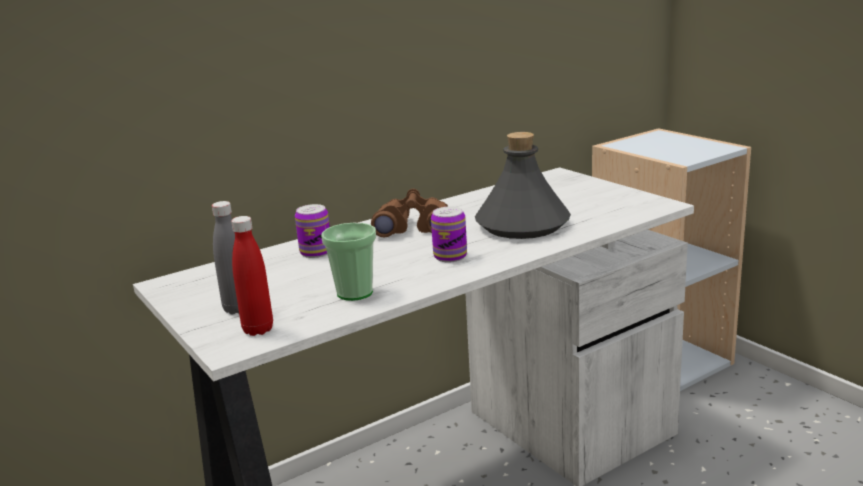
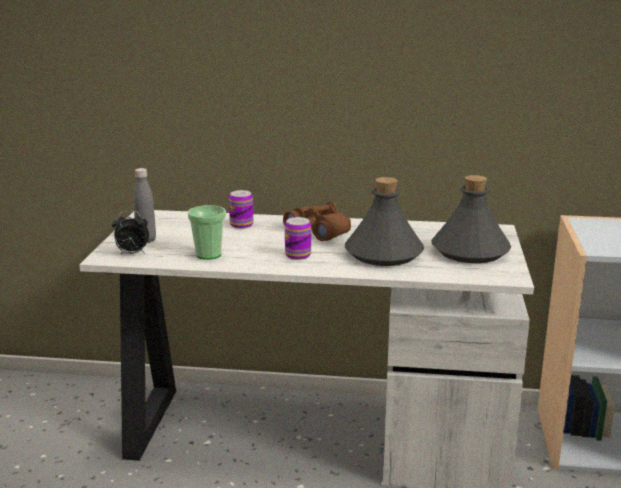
camera: 40 degrees right, 0 degrees up
red bottle [231,216,273,336] -> alarm clock [112,211,149,255]
none -> grey bottle [431,175,511,263]

